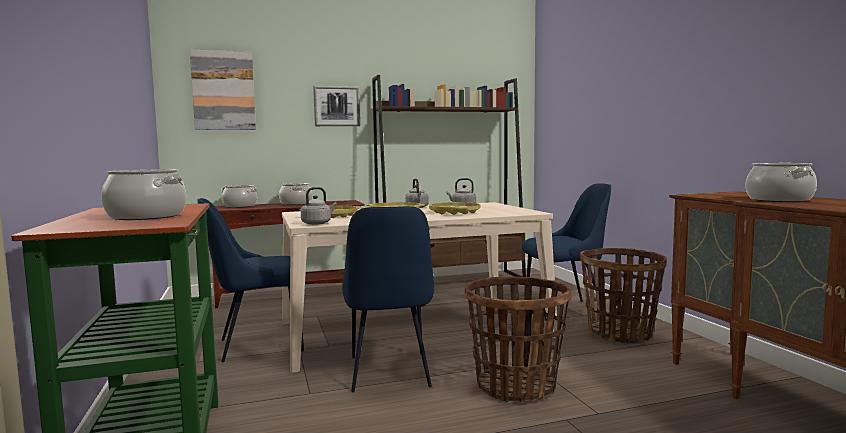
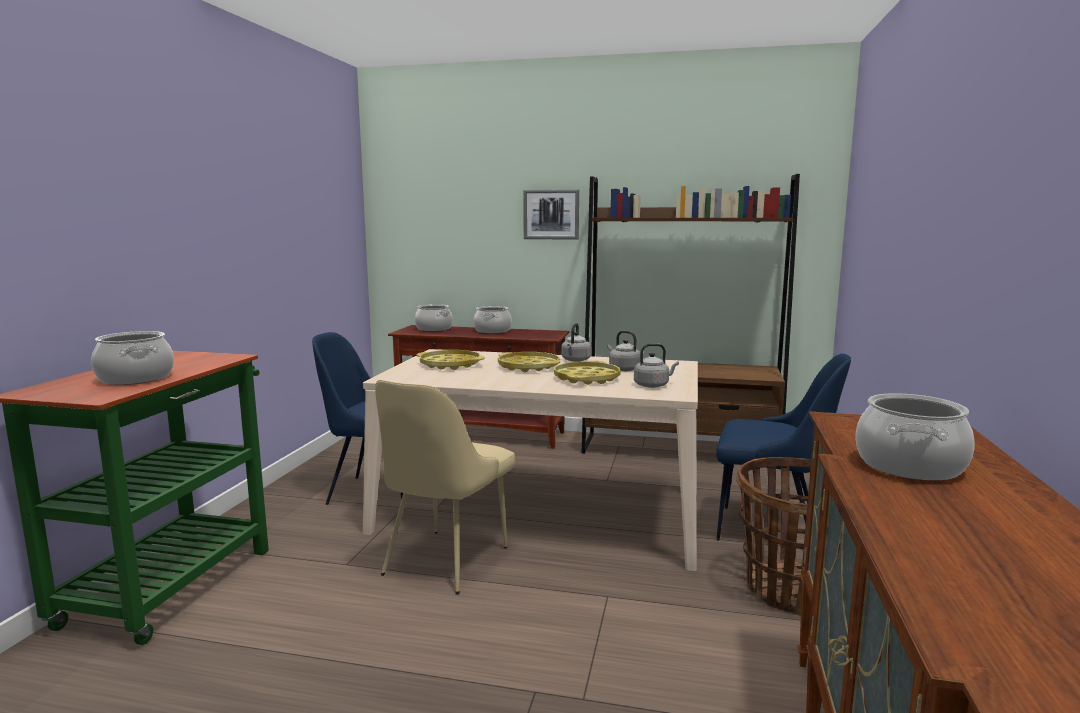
camera: 30 degrees right, 5 degrees up
picture [190,50,256,130] -> none
grey kettle [301,187,337,225] -> grey kettle moved to [634,343,679,388]
blue chair [342,206,434,392] -> beige chair [375,380,515,595]
basket [464,277,572,402] -> none

